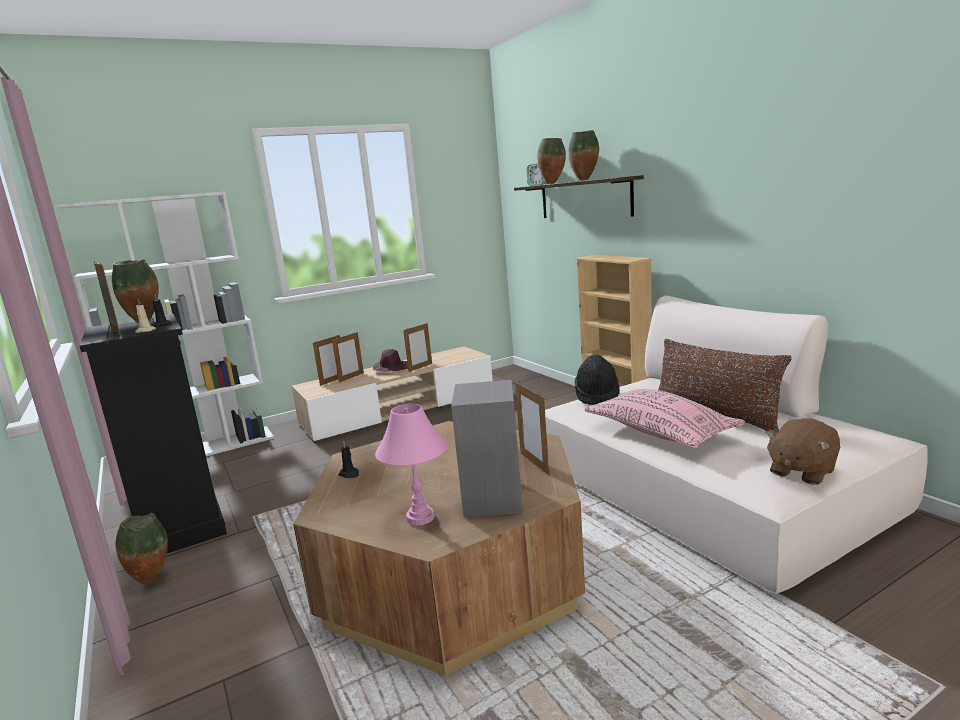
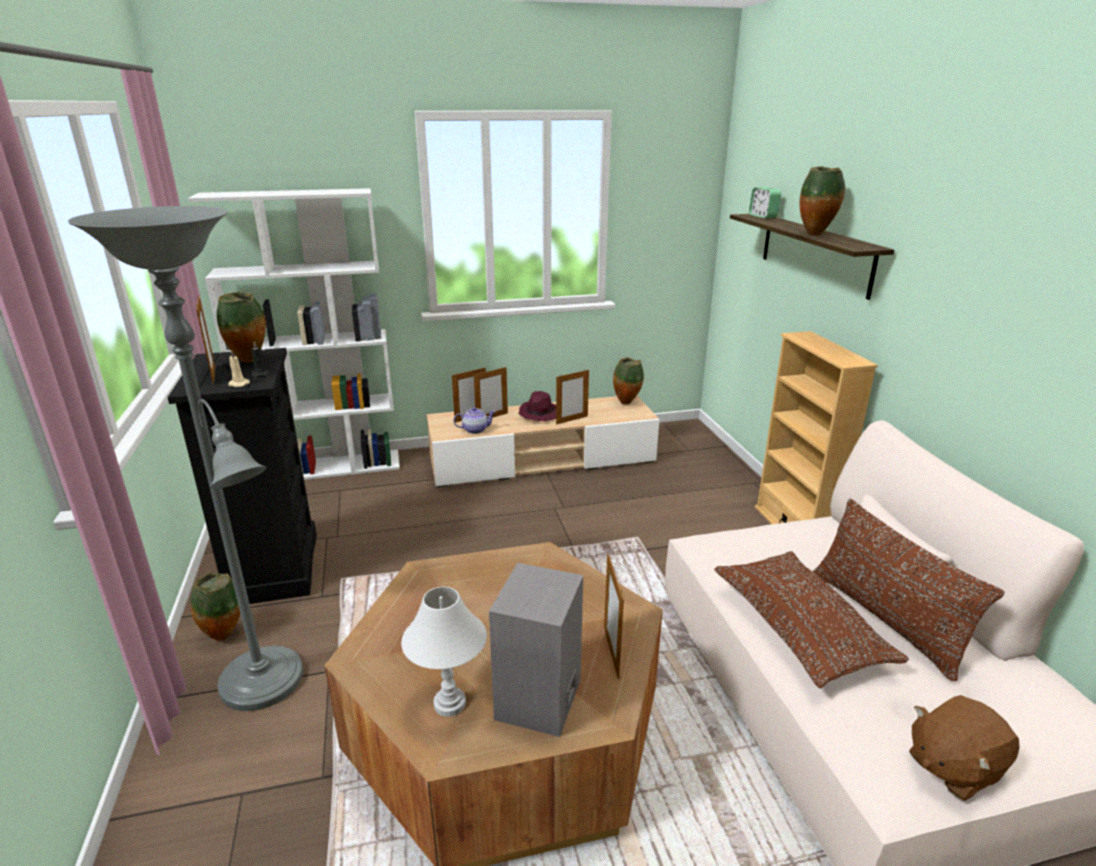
camera: 15 degrees right, 10 degrees up
black candle [338,440,359,478] -> none
pink table lamp [375,404,448,525] -> white table lamp [401,587,487,717]
vase [537,138,566,184] -> vase moved to [613,357,644,405]
black hat [575,354,620,405] -> none
pink pillow [584,389,745,449] -> brown pillow [714,551,909,688]
none -> grey floor lamp [68,206,303,711]
none -> teapot [453,407,496,434]

